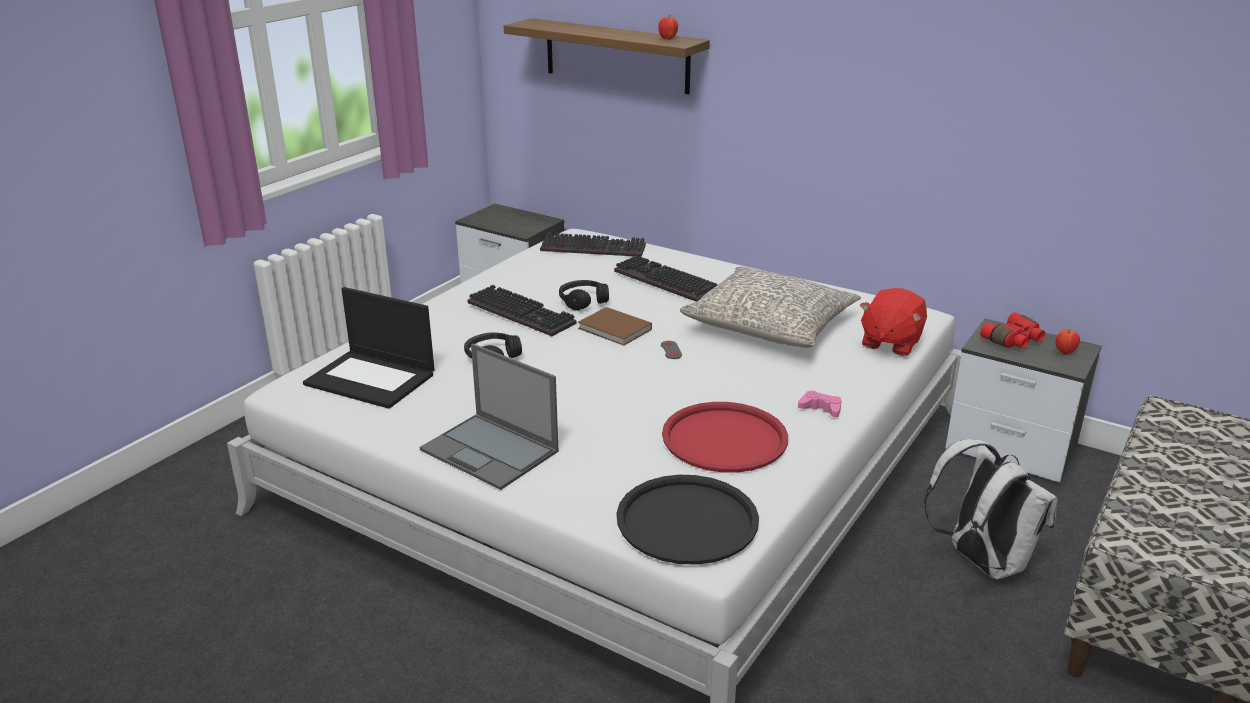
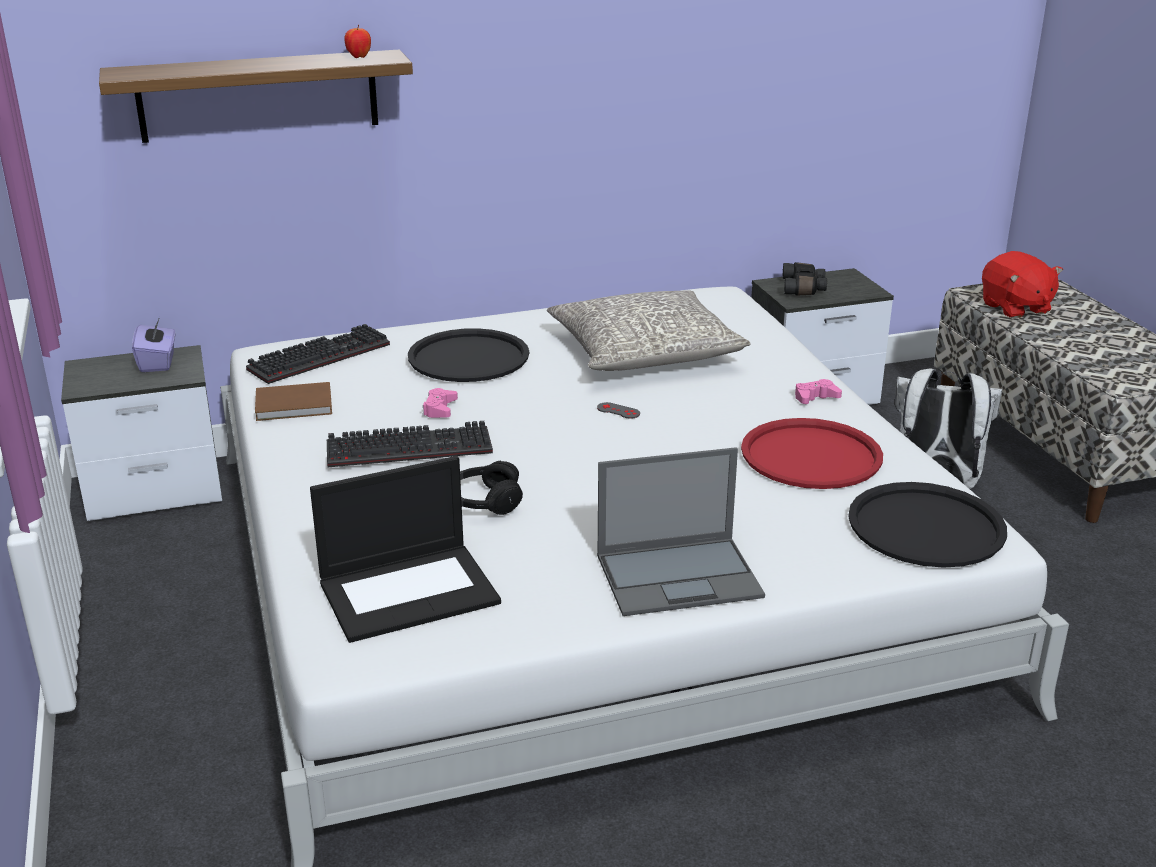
camera: 50 degrees left, 0 degrees up
black headphones [559,280,609,311] -> pink game controller [423,388,458,418]
brown book [578,307,652,346] -> brown book moved to [255,382,332,421]
keyboard [614,256,717,302] -> black tray [408,328,529,382]
red plush toy [860,288,927,356] -> red plush toy moved to [982,251,1063,319]
red binoculars [980,312,1045,349] -> black binoculars [783,262,827,296]
apple [1055,329,1080,355] -> none
none -> purple tissue box [132,317,176,372]

